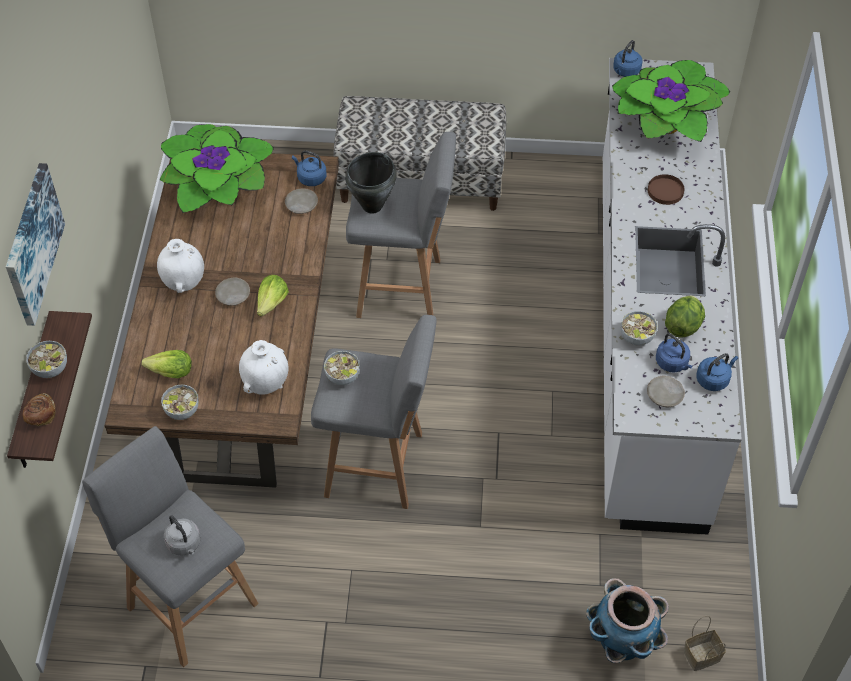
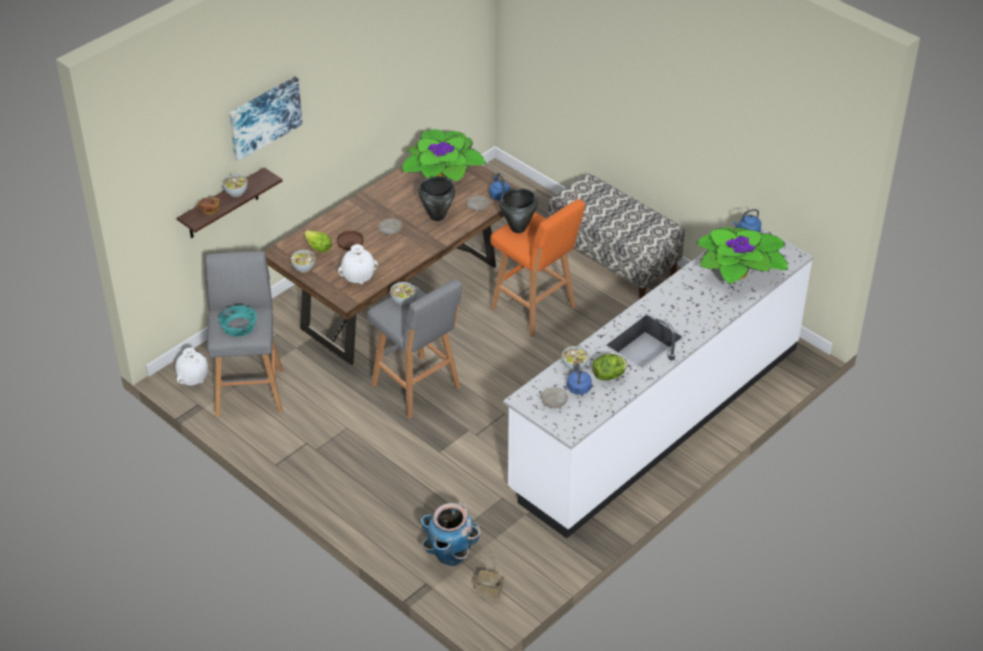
camera: 40 degrees right, 10 degrees down
white vase [157,239,204,293] -> white vase moved to [175,348,208,386]
grey kettle [164,515,200,555] -> turquoise bowl [219,305,257,337]
lettuce [257,275,289,317] -> none
grey stool [346,132,456,318] -> orange stool [490,199,585,337]
brown plate [648,174,684,205] -> brown plate moved to [337,231,363,251]
blue kettle [696,353,738,391] -> none
none -> black cooking pot [418,176,455,221]

